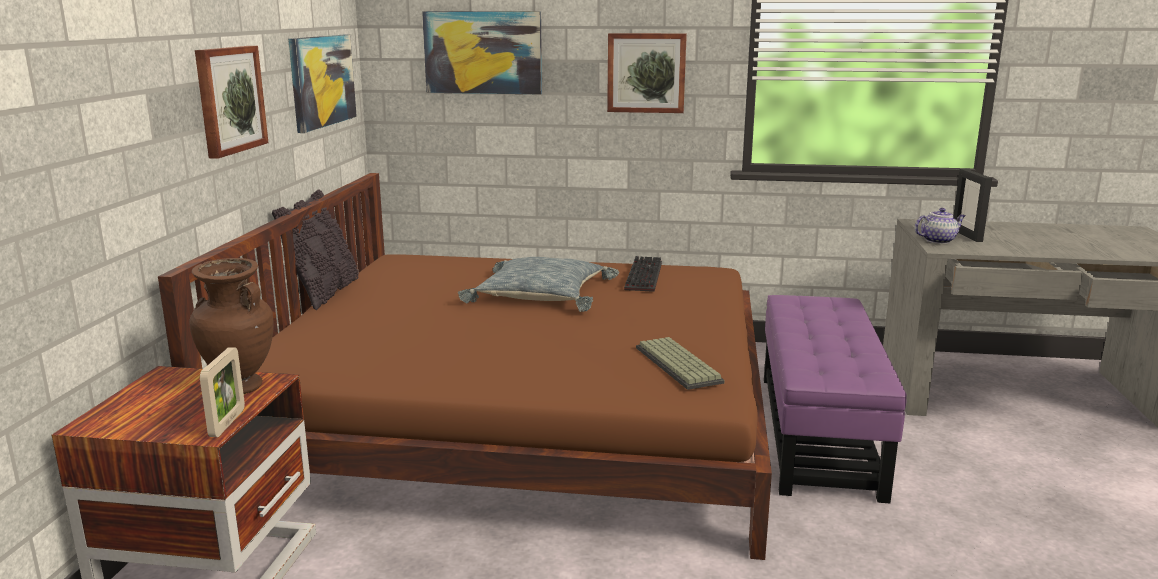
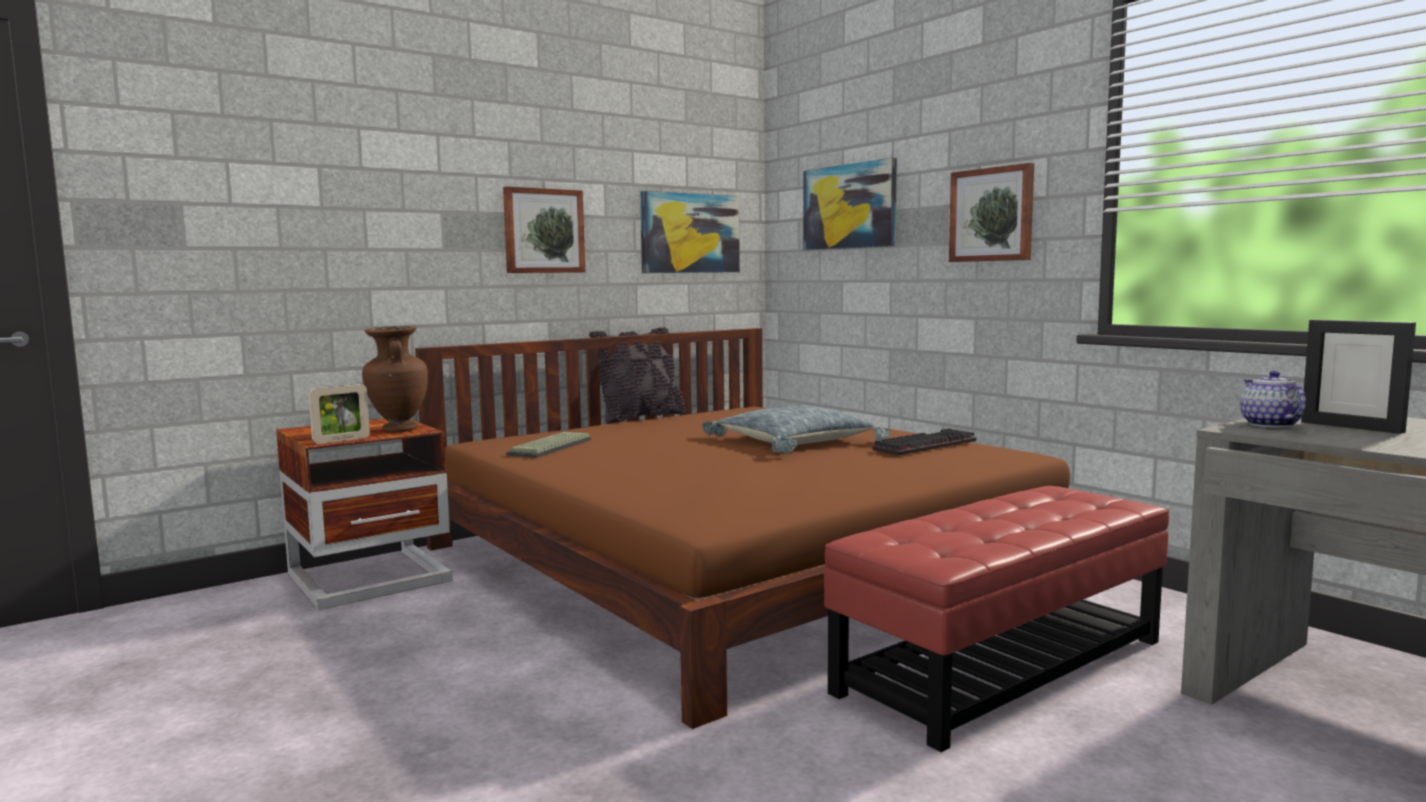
camera: 45 degrees right, 10 degrees down
keyboard [636,337,725,390] -> keyboard moved to [506,432,591,458]
purple ottoman [764,295,907,503] -> red ottoman [824,486,1169,752]
teapot [915,208,966,244] -> teapot turned 120 degrees counterclockwise [1240,371,1306,428]
picture frame [953,169,992,242] -> picture frame turned 75 degrees counterclockwise [1301,320,1416,434]

